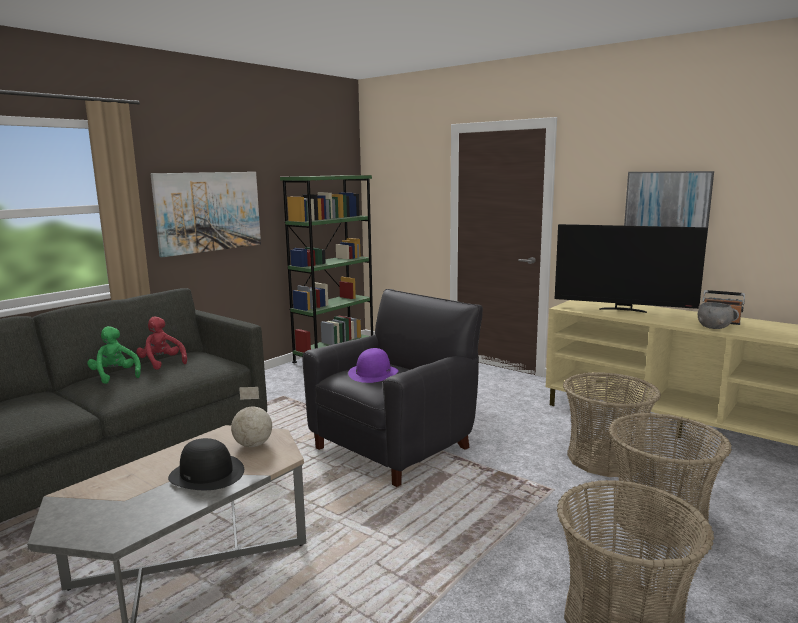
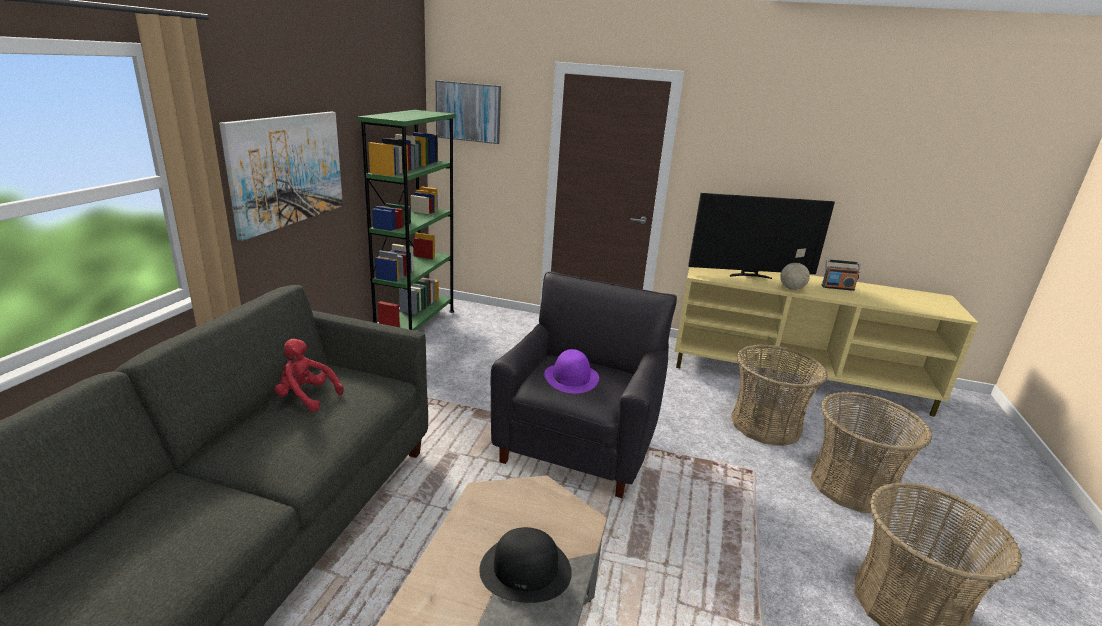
camera: 25 degrees left, 10 degrees up
green plush toy [87,326,141,384] -> none
globe [231,387,272,447] -> globe moved to [780,248,810,290]
picture [624,171,714,234] -> picture moved to [435,80,501,144]
grey bowl [698,302,734,329] -> none

